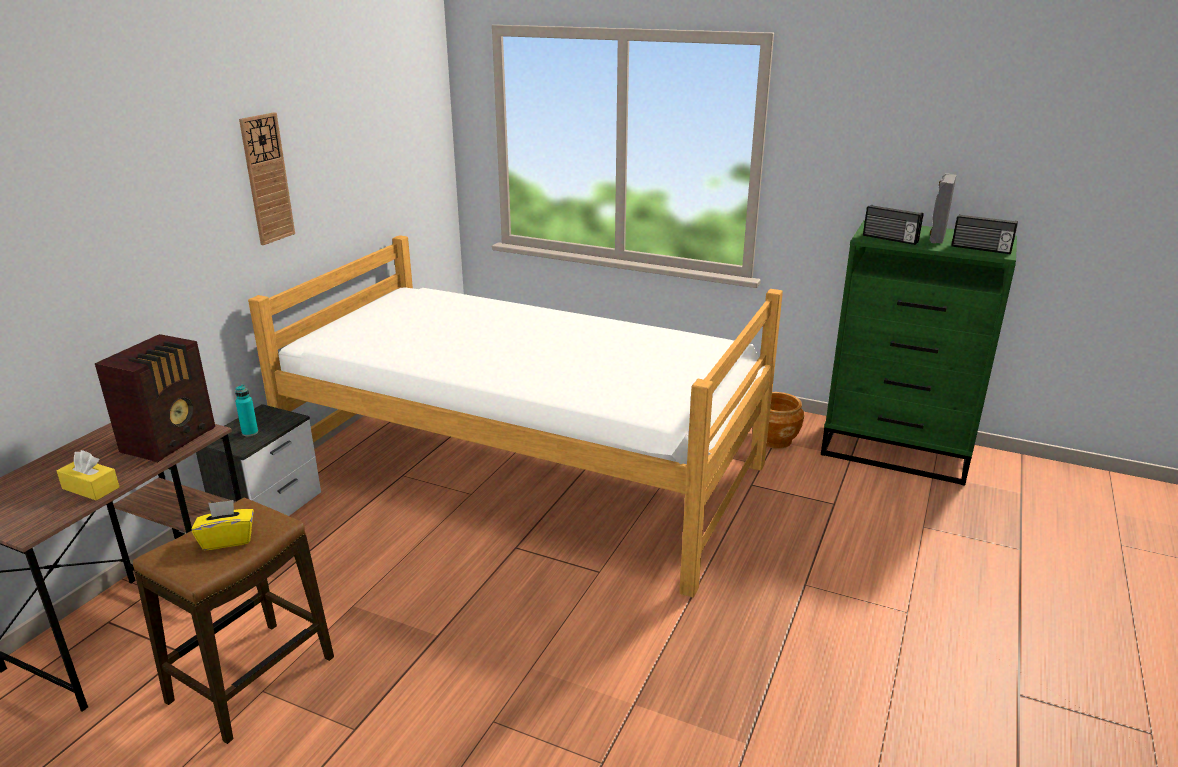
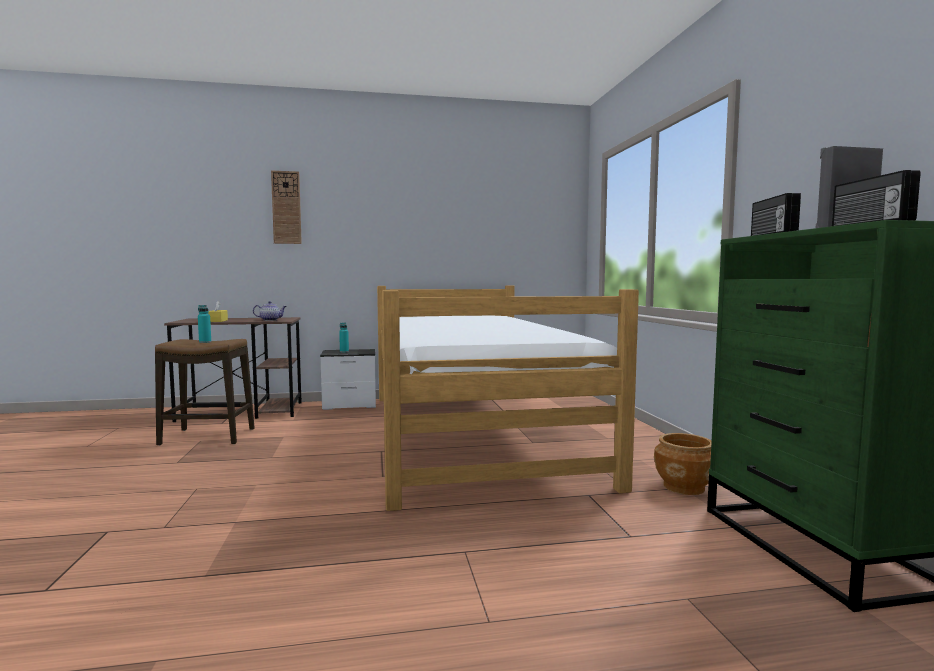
camera: 55 degrees right, 20 degrees down
radio [95,334,215,463] -> teapot [253,301,287,321]
yellow tissue box [191,500,254,550] -> turquoise bottle [198,305,211,343]
wall clock [239,112,295,245] -> wall clock moved to [271,171,302,244]

